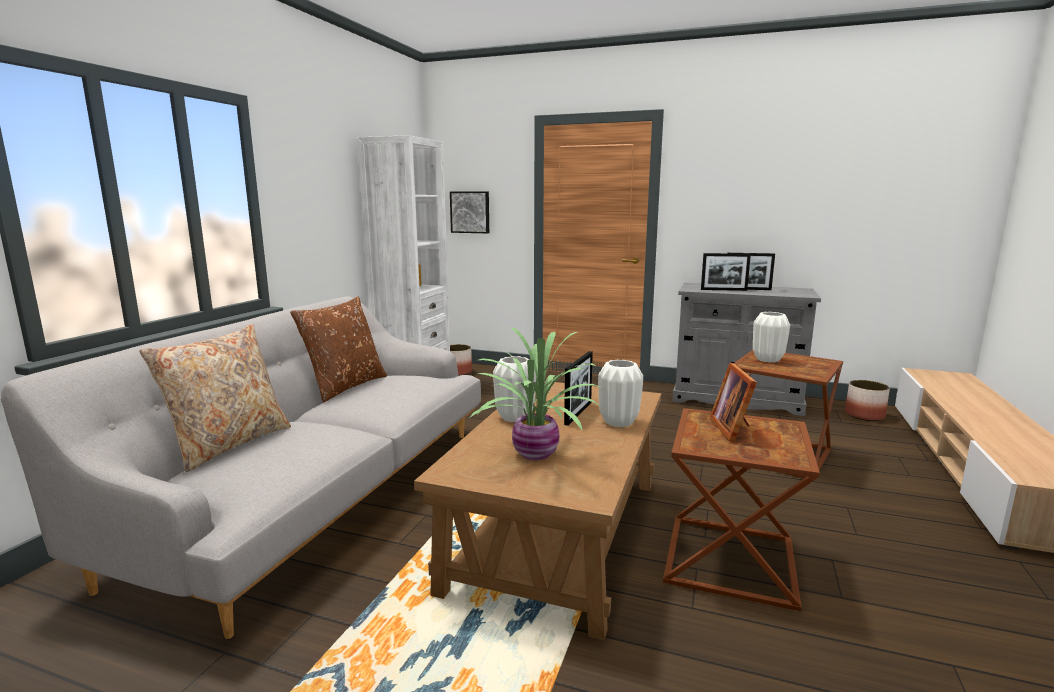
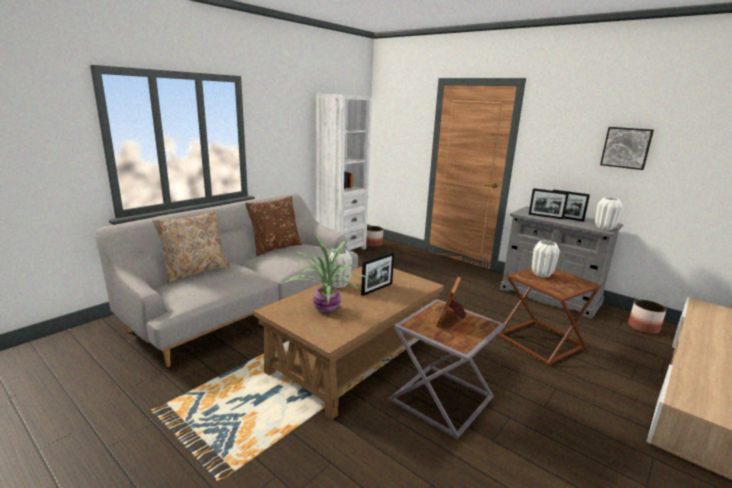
camera: 20 degrees right, 5 degrees up
picture [450,191,489,233] -> picture moved to [600,127,654,170]
white vase [598,360,643,427] -> white vase moved to [595,197,623,230]
brown side table [663,408,820,611] -> grey side table [389,299,505,439]

